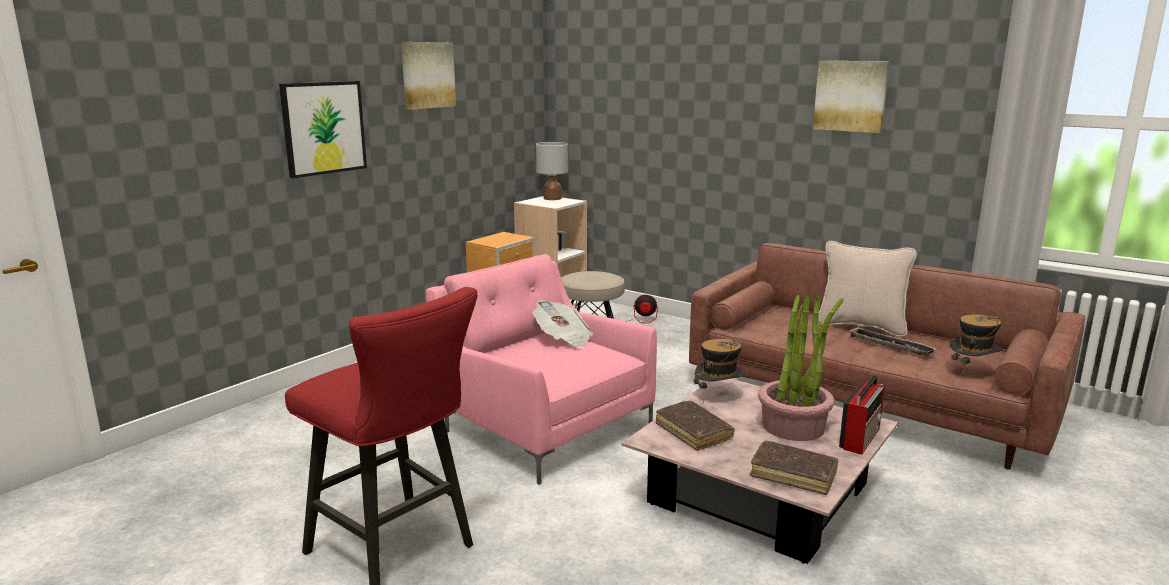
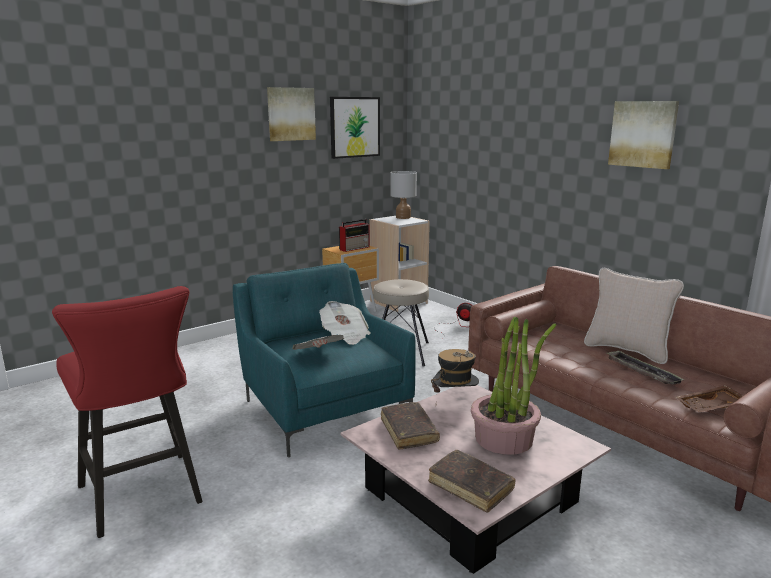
camera: 15 degrees right, 0 degrees up
picture [279,81,367,178] -> picture moved to [330,97,380,159]
pink armchair [425,254,657,485] -> turquoise armchair [233,263,416,457]
radio [839,375,885,455] -> radio moved to [339,219,370,252]
hat [950,315,1004,379] -> brown tray [675,385,743,412]
none -> newspaper [292,335,344,350]

